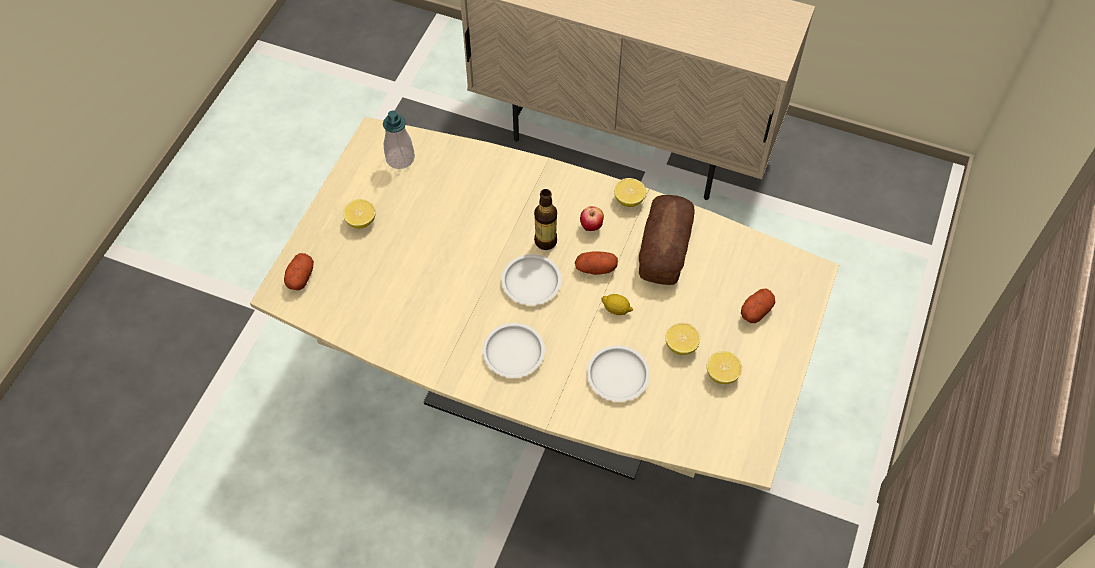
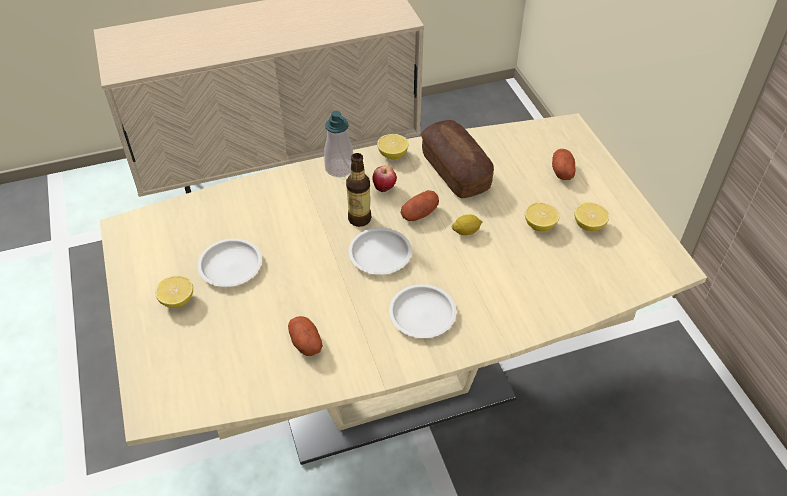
camera: 40 degrees left, 10 degrees down
potato [284,253,314,290] -> potato moved to [288,316,323,356]
soap dispenser [383,110,415,169] -> soap dispenser moved to [324,111,353,177]
white plate [587,345,650,402] -> white plate moved to [198,239,262,287]

